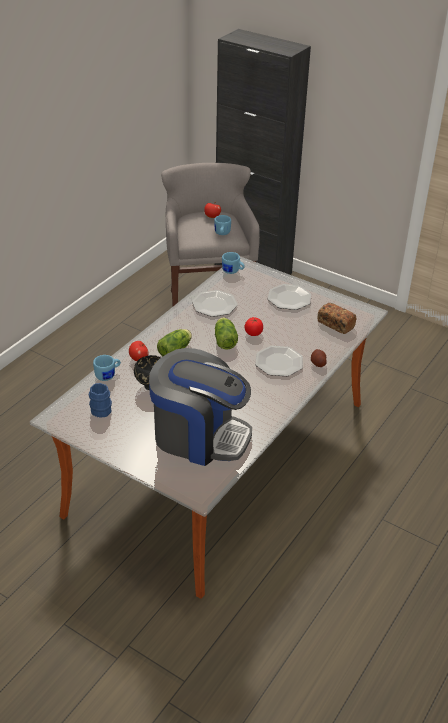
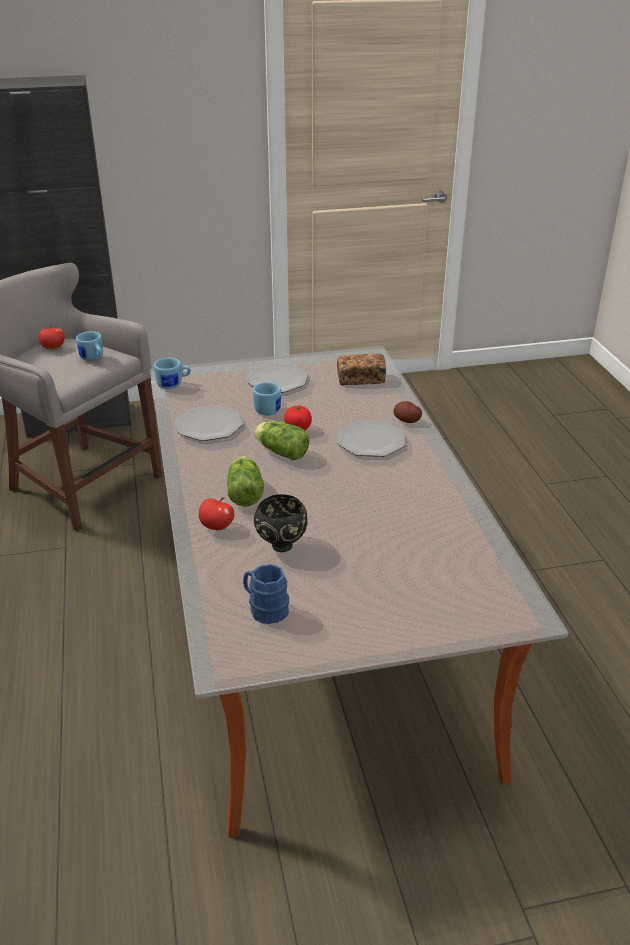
camera: 45 degrees left, 5 degrees down
blue mug [93,355,121,381] -> blue mug moved to [253,382,281,415]
coffee machine [149,348,252,466] -> none

